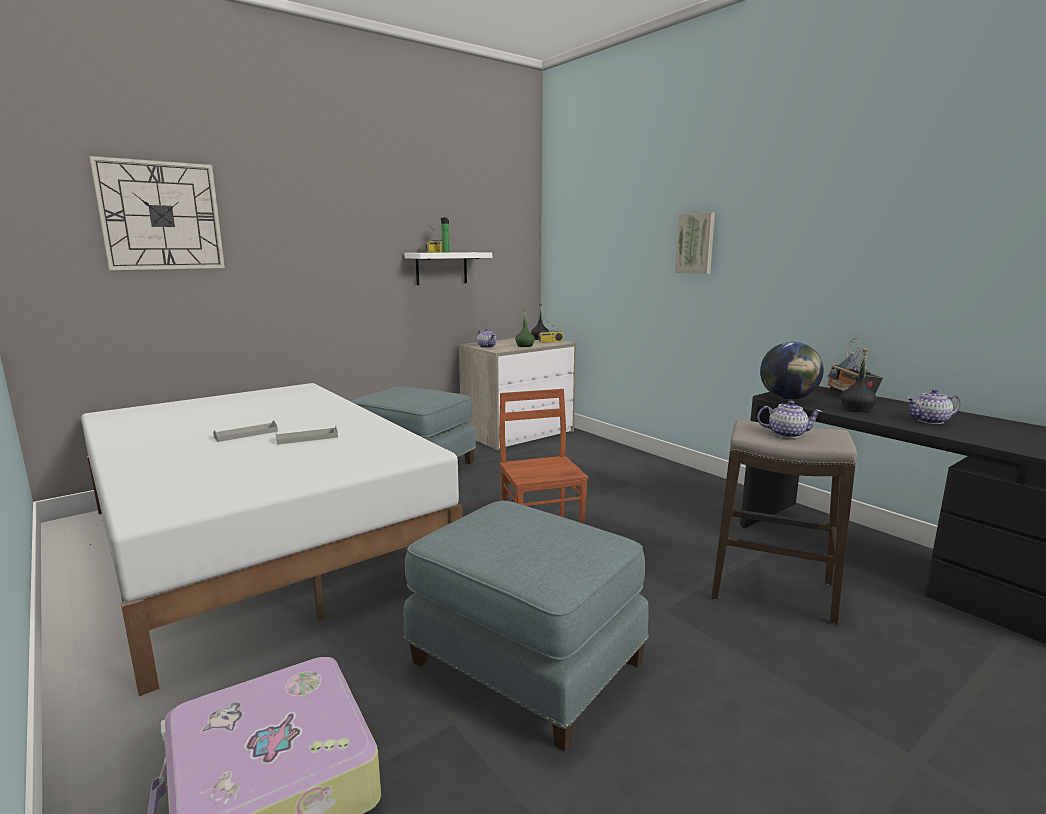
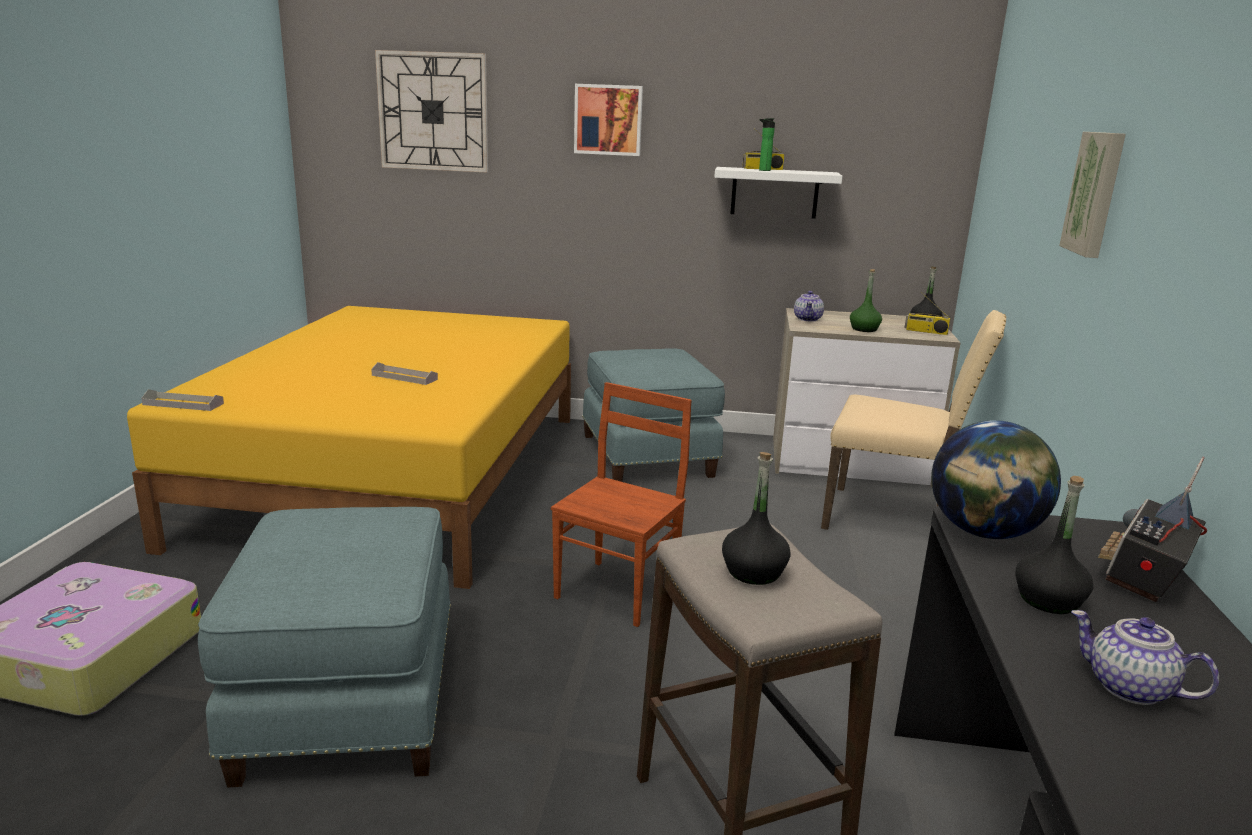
camera: 45 degrees right, 5 degrees up
white bed [81,383,462,696] -> yellow bed [127,306,571,589]
grey tray [213,421,278,442] -> grey tray moved to [141,389,224,411]
teapot [757,400,822,438] -> black bottle [722,452,791,585]
none -> picture [574,84,643,156]
none -> beige chair [821,310,1006,530]

